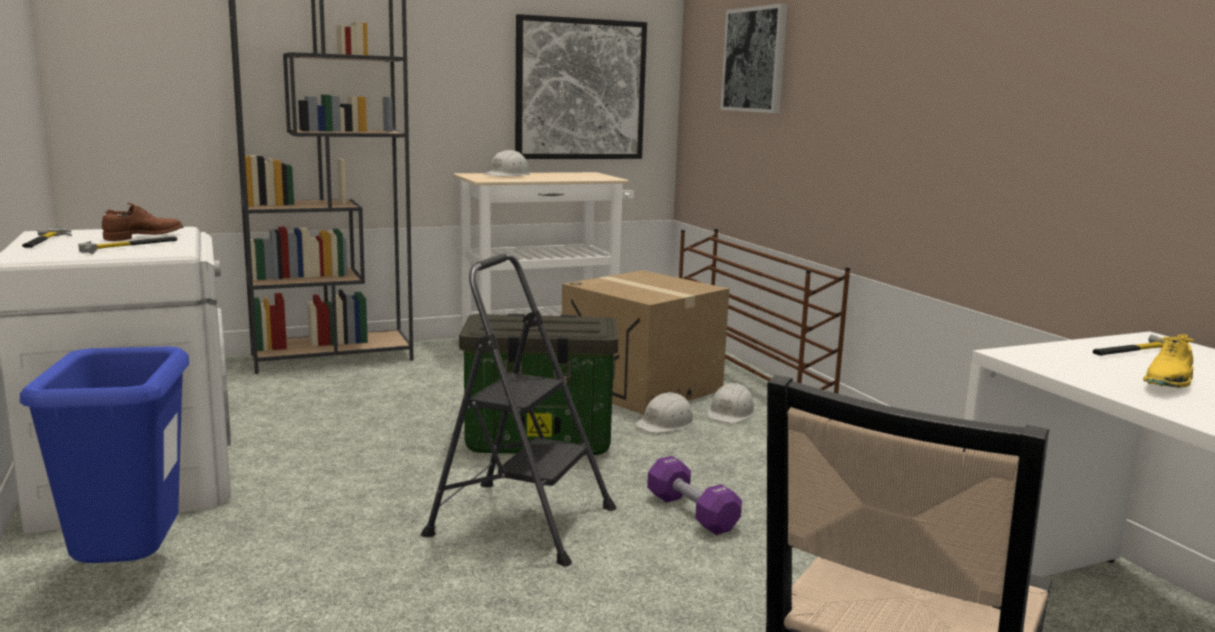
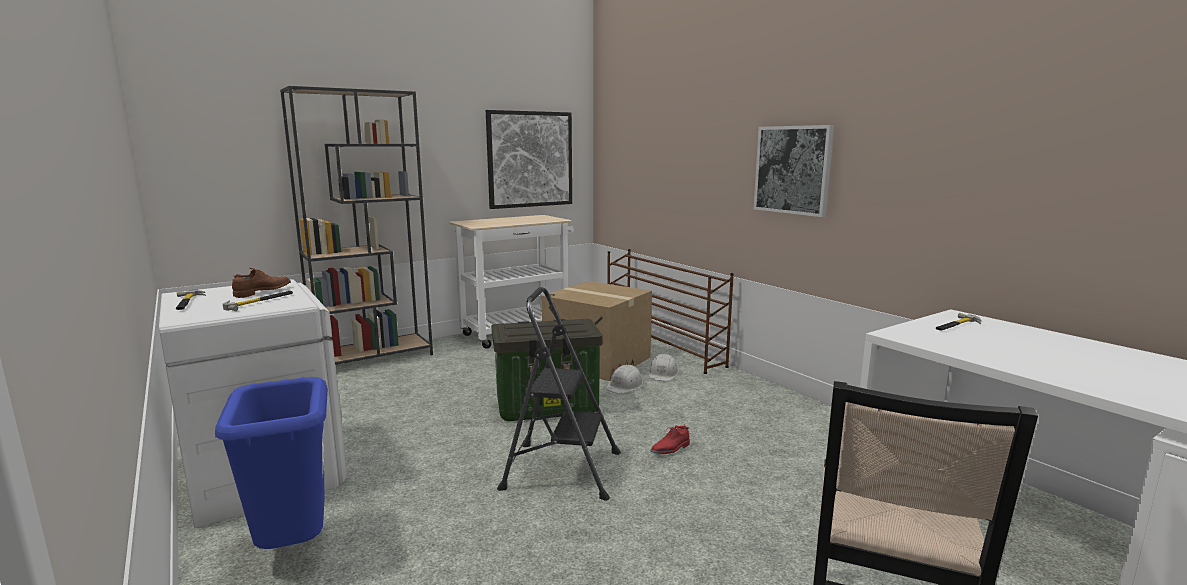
camera: 10 degrees left, 0 degrees up
white hard hat [483,150,530,176] -> none
purple dumbbell [647,456,742,535] -> red shoe [651,424,690,454]
picture [720,3,787,113] -> picture moved to [754,125,834,217]
yellow shoe [1143,334,1194,388] -> none

